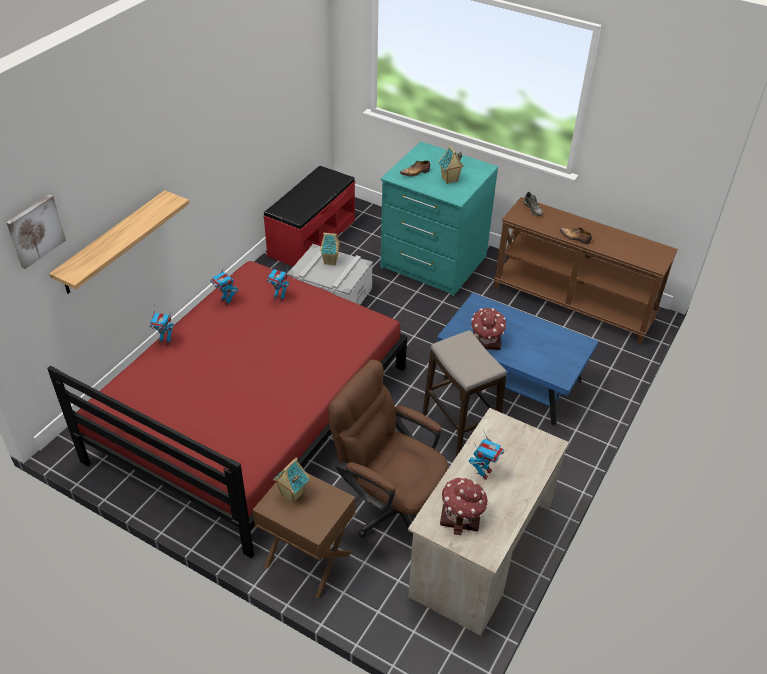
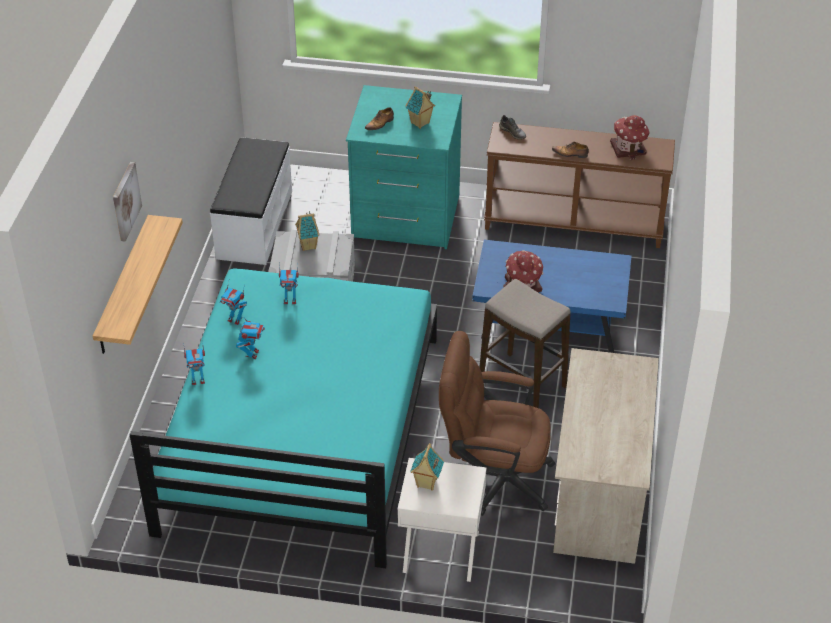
camera: 20 degrees left, 0 degrees up
picture [6,195,66,269] -> picture moved to [113,162,142,242]
red bed [47,261,407,559] -> turquoise bed [129,269,437,568]
brown nightstand [253,472,355,599] -> white nightstand [398,458,487,582]
red bench [263,166,355,267] -> white bench [210,137,292,265]
toy house [440,477,488,535] -> toy house moved to [610,115,650,160]
toy robot [469,430,504,480] -> toy robot moved to [236,314,265,359]

